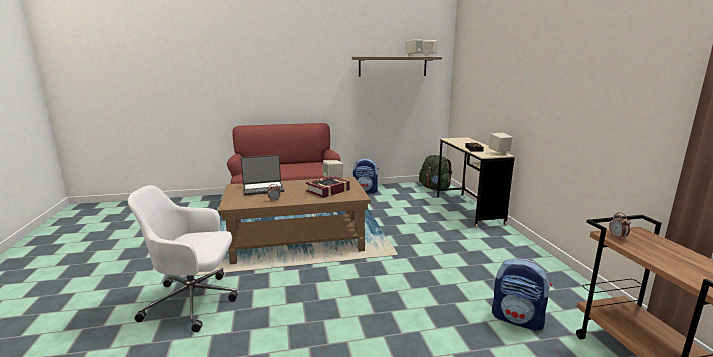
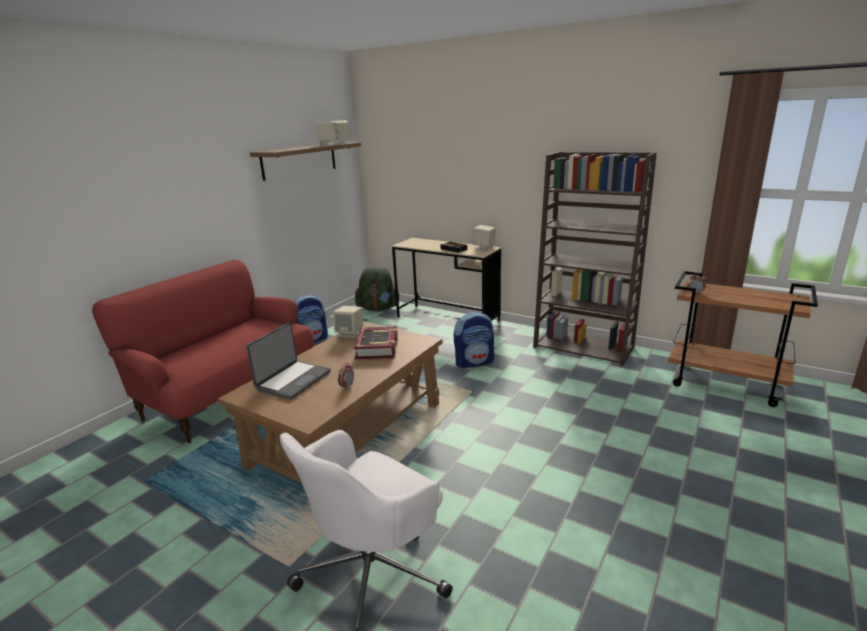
camera: 45 degrees left, 5 degrees up
backpack [492,258,552,331] -> backpack moved to [454,312,494,368]
none -> brown bookcase [533,152,657,366]

